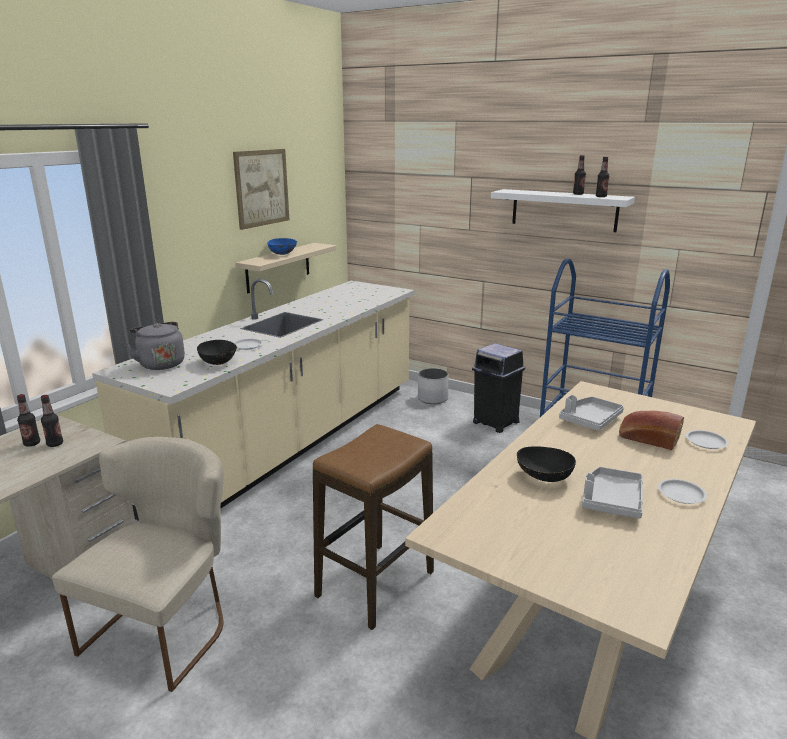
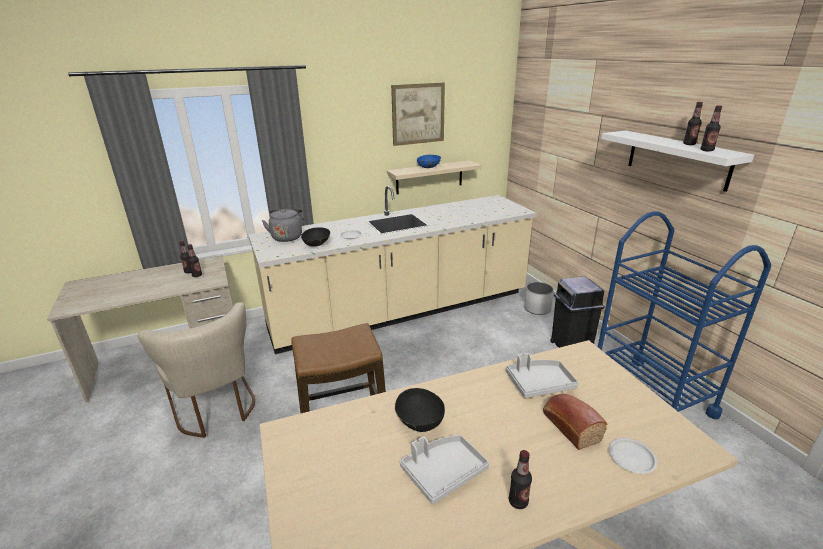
camera: 35 degrees right, 5 degrees up
beige chair [52,437,224,692] -> beige chair turned 90 degrees clockwise [137,302,255,438]
white plate [658,479,707,504] -> bottle [509,450,532,509]

